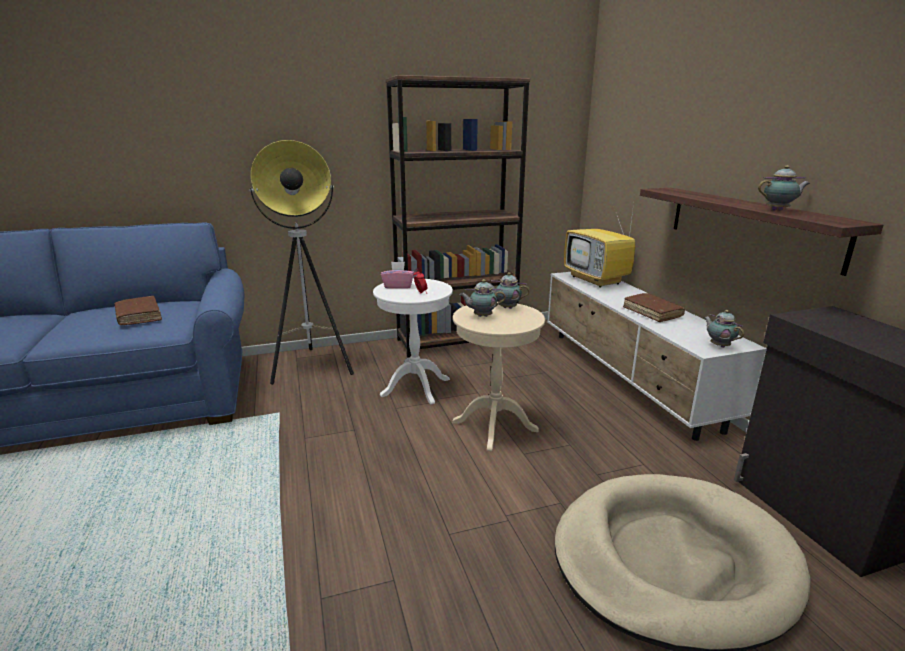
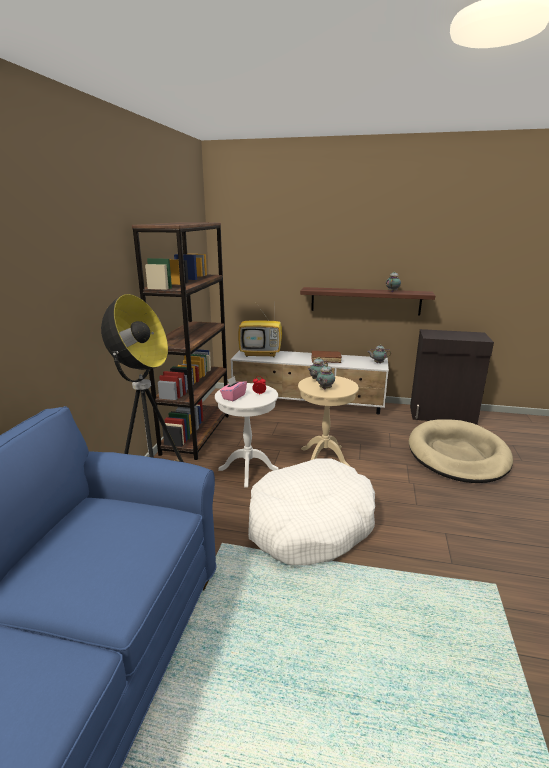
camera: 60 degrees left, 0 degrees up
brown book [115,296,162,325] -> none
none -> white dog bed [248,458,375,566]

